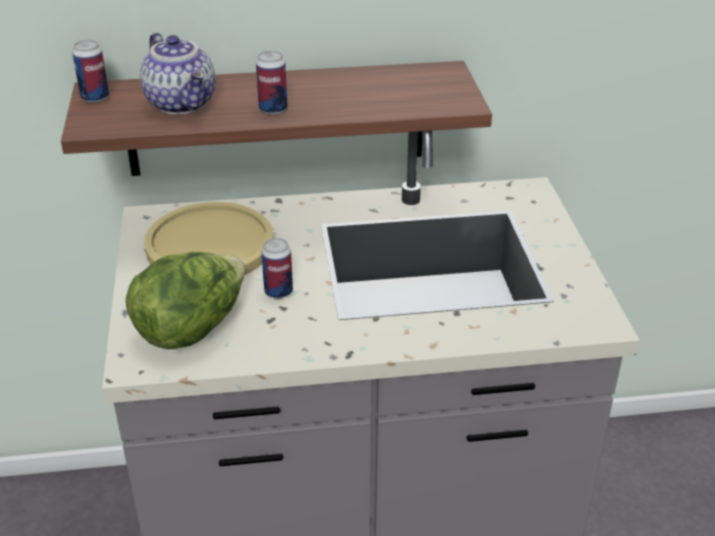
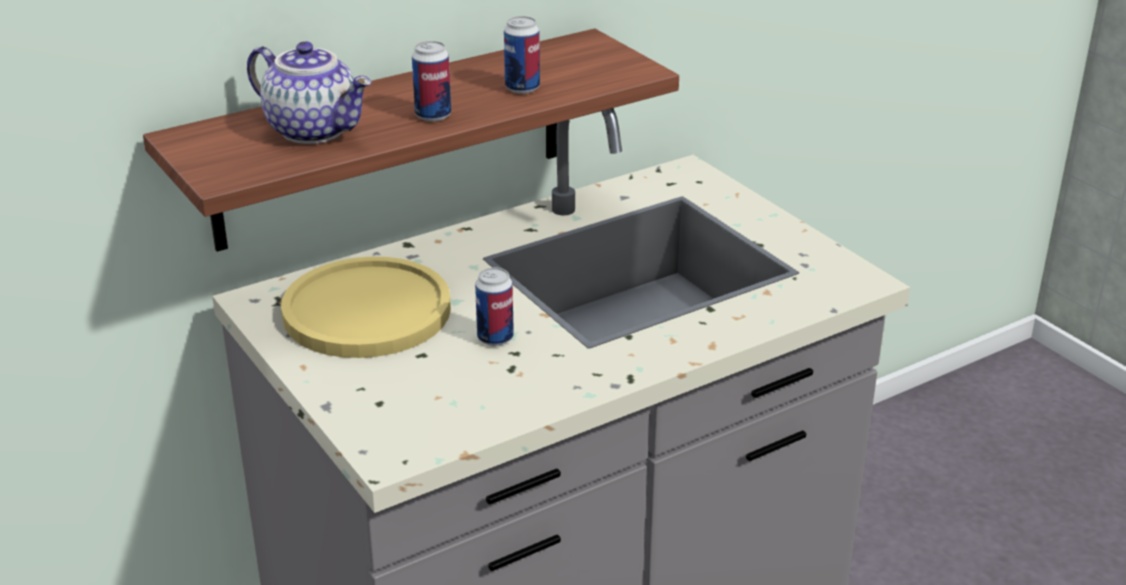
camera: 25 degrees left, 5 degrees down
can [73,40,109,103] -> can moved to [504,16,540,94]
lettuce [126,252,246,349] -> none

